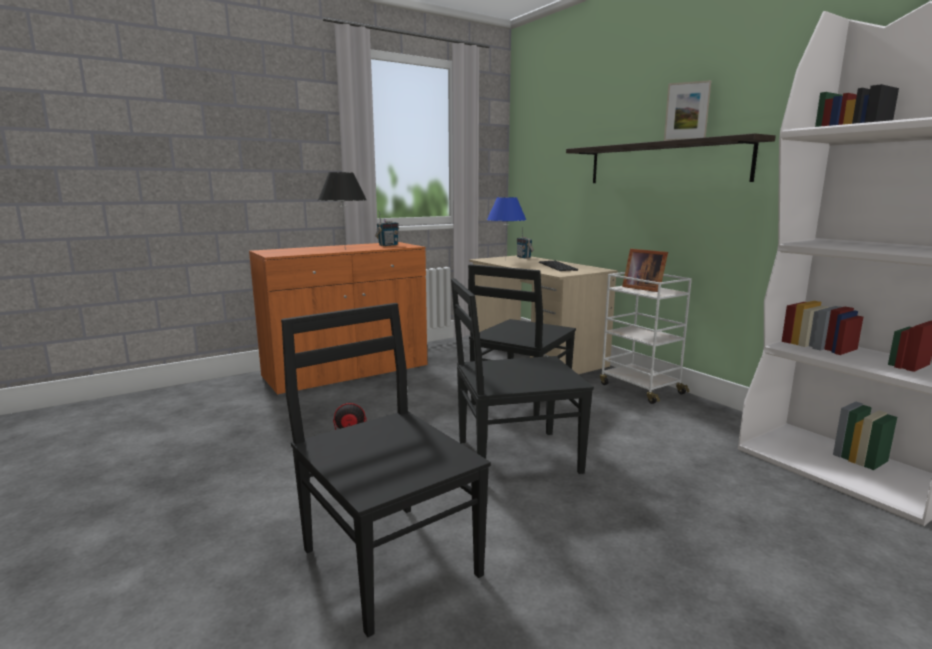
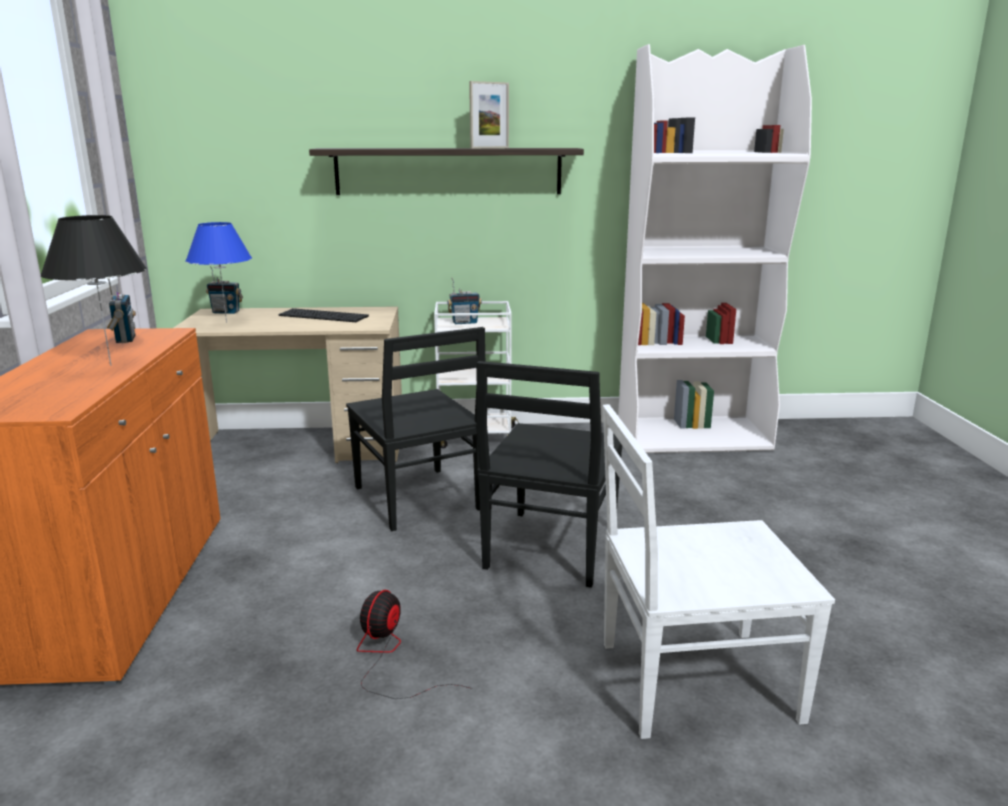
camera: 60 degrees left, 5 degrees up
black chair [281,303,491,637] -> white chair [603,404,835,739]
picture frame [622,249,668,292] -> radio [447,278,482,324]

